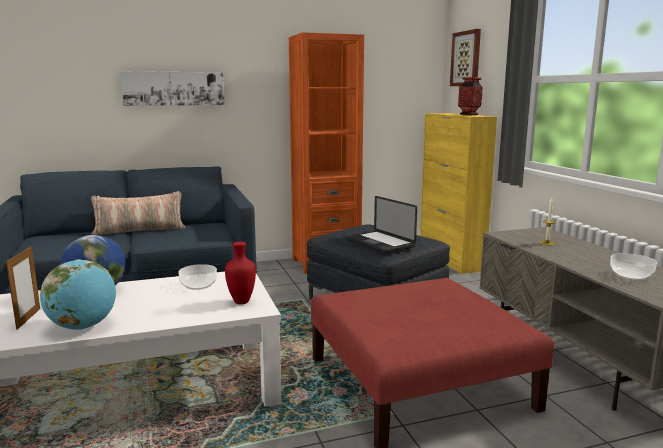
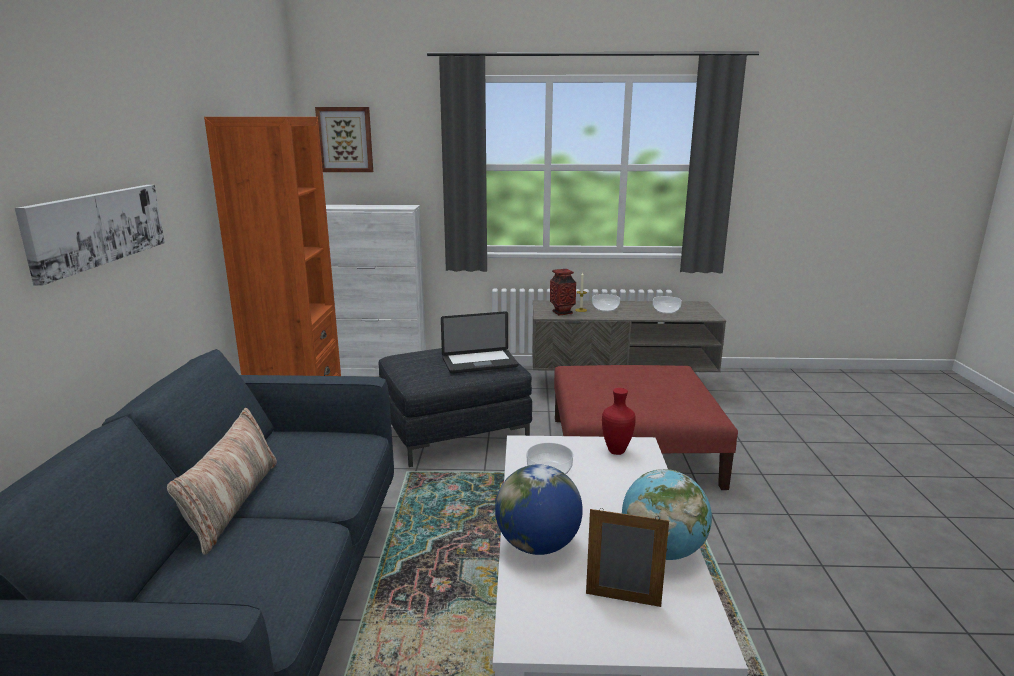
camera: 70 degrees left, 5 degrees up
yellow cabinet [420,113,497,274] -> white cabinet [326,205,426,376]
vase [458,77,483,115] -> vase moved to [550,269,576,316]
none -> bowl [592,294,620,312]

